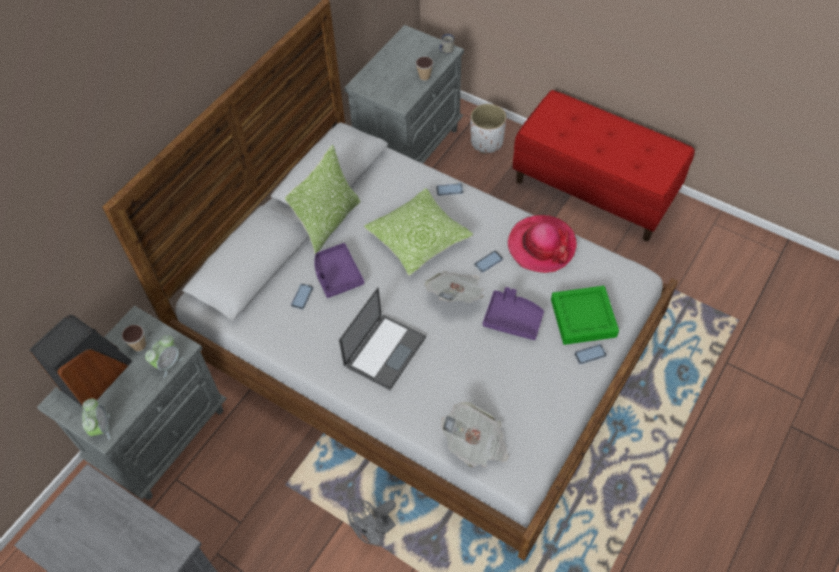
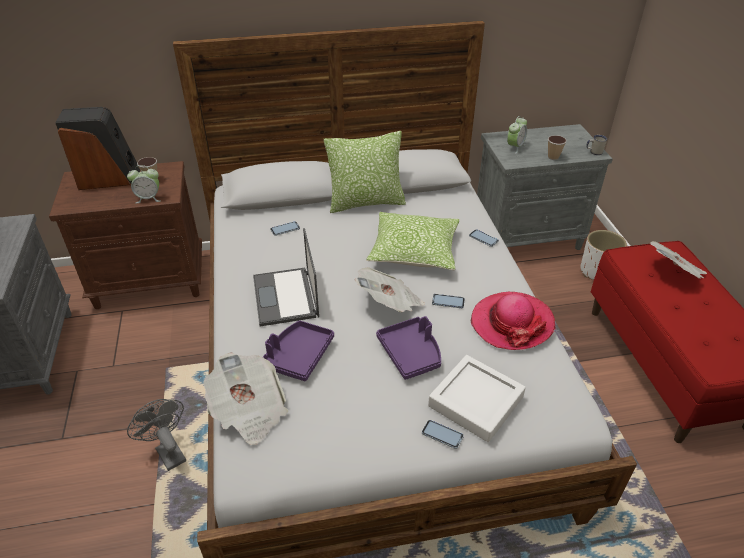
camera: 45 degrees right, 15 degrees down
grey nightstand [37,306,227,500] -> brown nightstand [49,161,202,309]
alarm clock [82,398,110,440] -> alarm clock moved to [507,116,527,154]
purple tray [314,243,364,298] -> purple tray moved to [263,321,334,381]
laptop [339,287,426,390] -> laptop turned 90 degrees clockwise [253,228,319,326]
grey fan [347,498,396,546] -> grey fan turned 45 degrees clockwise [127,399,186,471]
green tray [551,286,619,345] -> white tray [428,355,526,442]
none -> newspaper [650,241,707,279]

